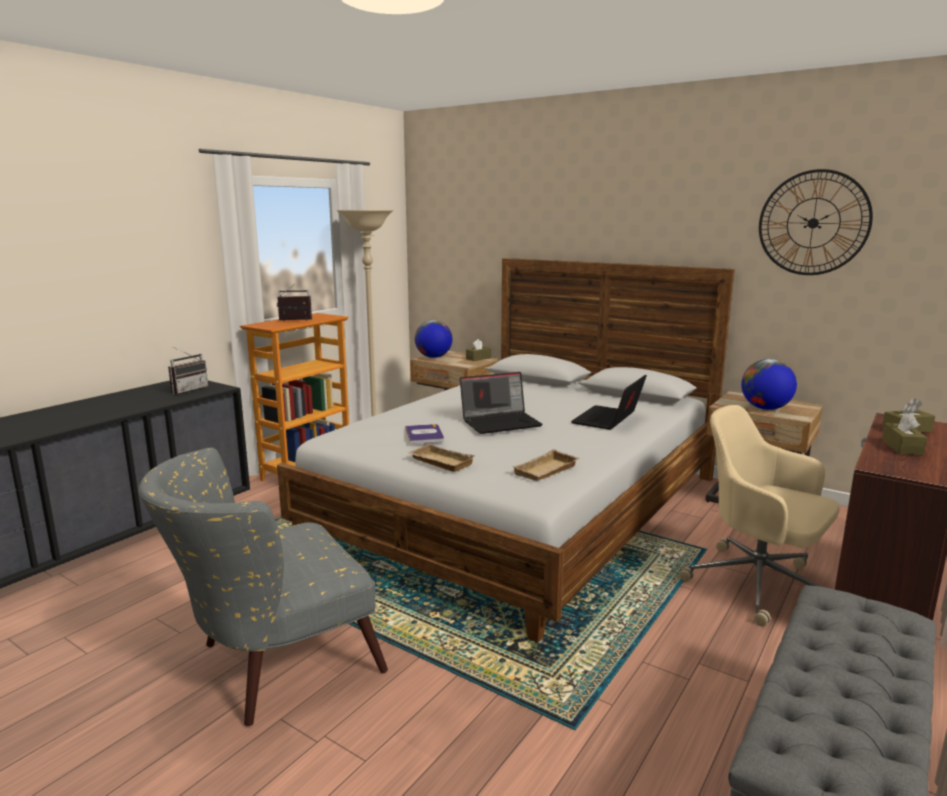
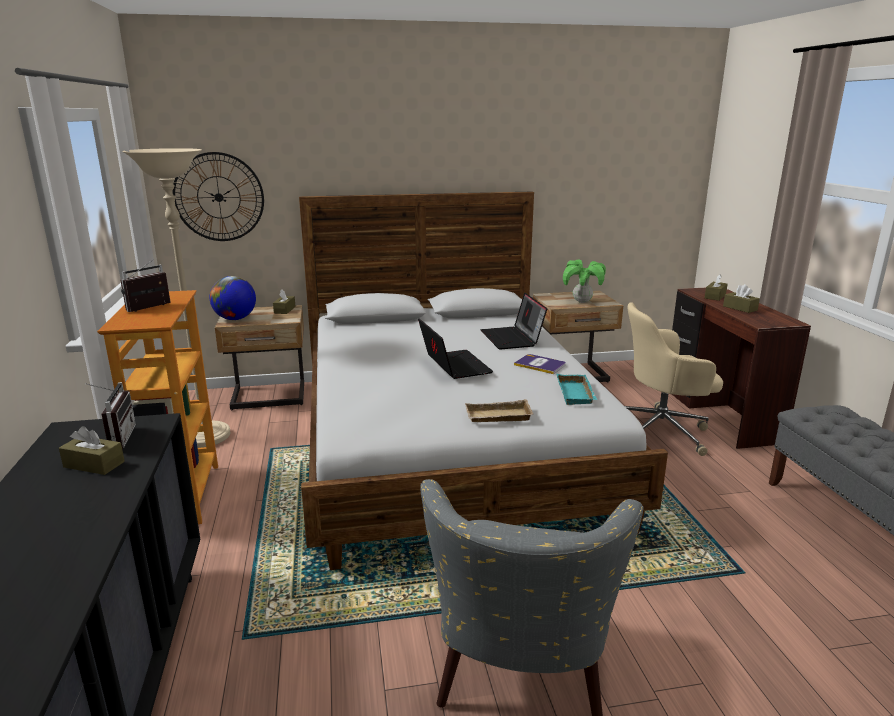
camera: 45 degrees left, 5 degrees up
book [405,424,444,444] -> book moved to [514,354,566,374]
laptop [460,372,543,434] -> laptop turned 45 degrees counterclockwise [418,318,493,379]
beige tray [512,449,579,481] -> turquoise tray [557,374,597,405]
globe [741,359,797,410] -> potted plant [563,259,606,303]
wall clock [759,169,873,275] -> wall clock moved to [173,152,264,241]
none -> brown tissue box [59,426,125,475]

